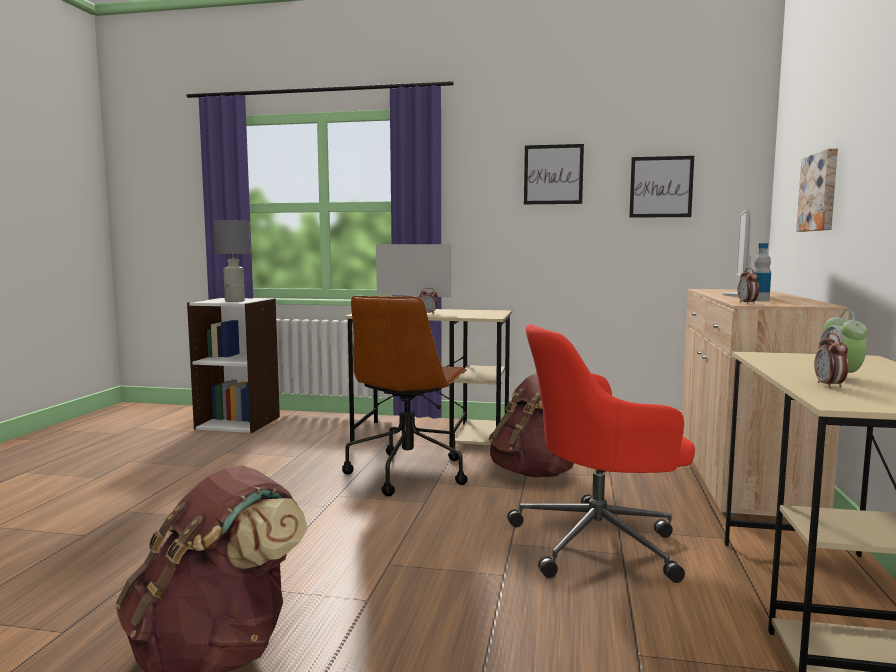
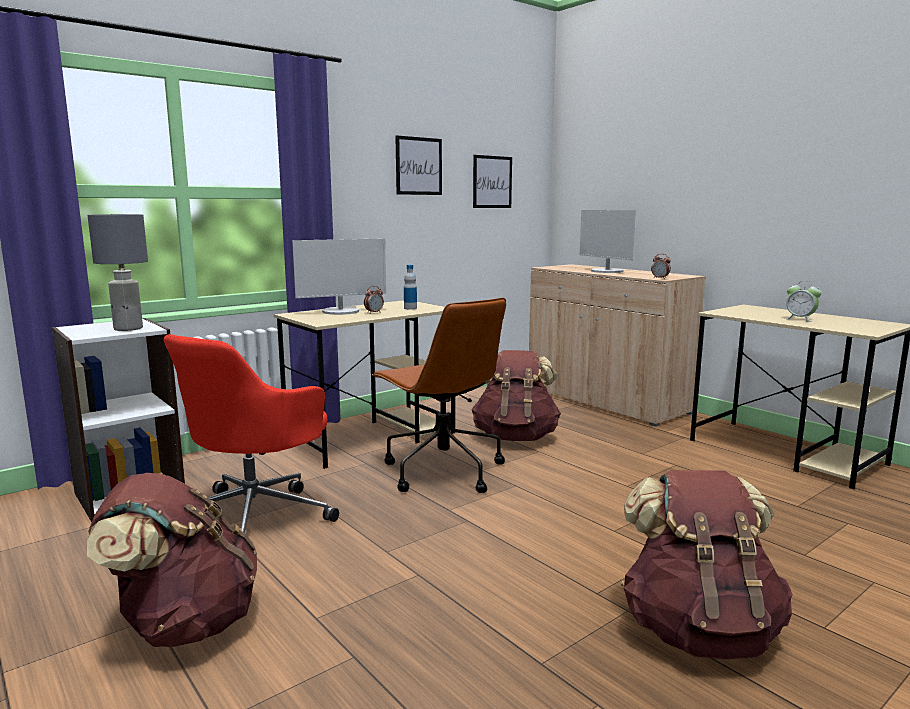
camera: 50 degrees left, 5 degrees up
red office chair [507,324,695,583] -> red office chair moved to [164,334,339,533]
bottle [753,243,771,301] -> bottle moved to [404,265,417,309]
picture [796,148,838,232] -> none
alarm clock [814,332,849,388] -> none
none -> brown backpack [87,473,257,647]

